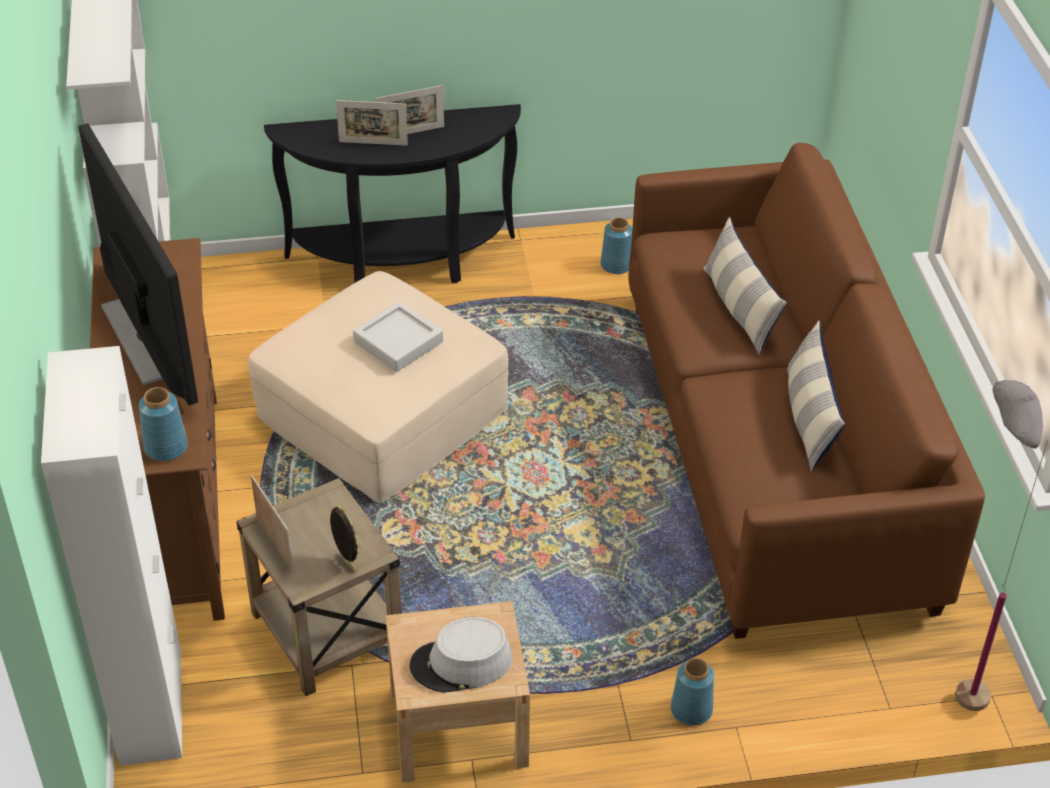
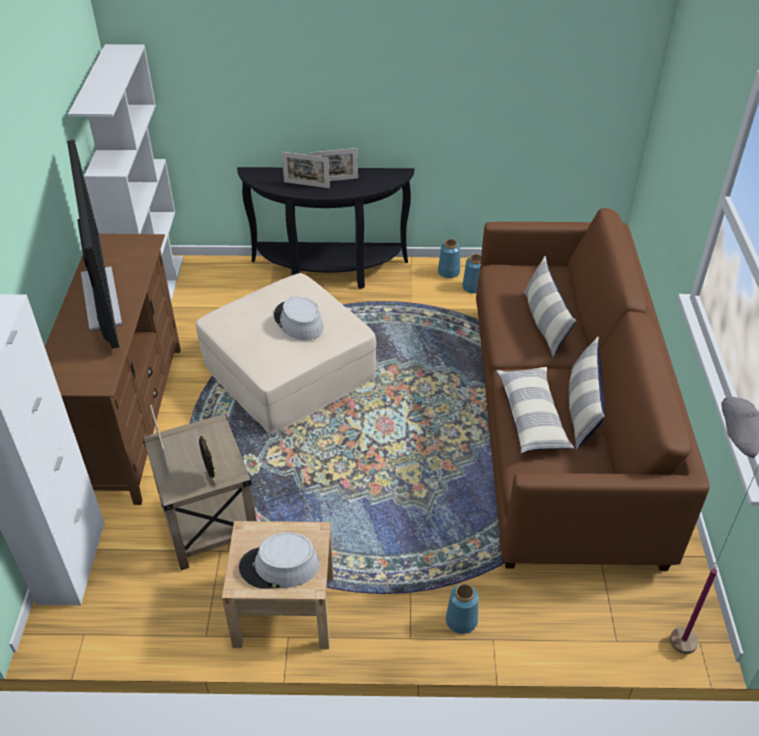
camera: 10 degrees right, 0 degrees up
blue vase [139,387,188,461] -> blue vase moved to [438,239,460,278]
grey tray [353,301,443,372] -> grey hat [274,296,324,340]
none -> pillow [496,367,574,453]

